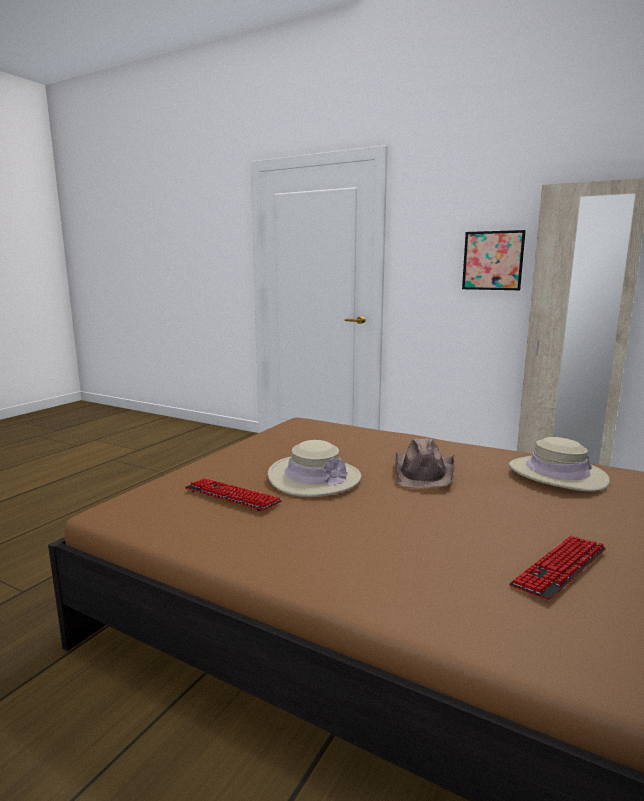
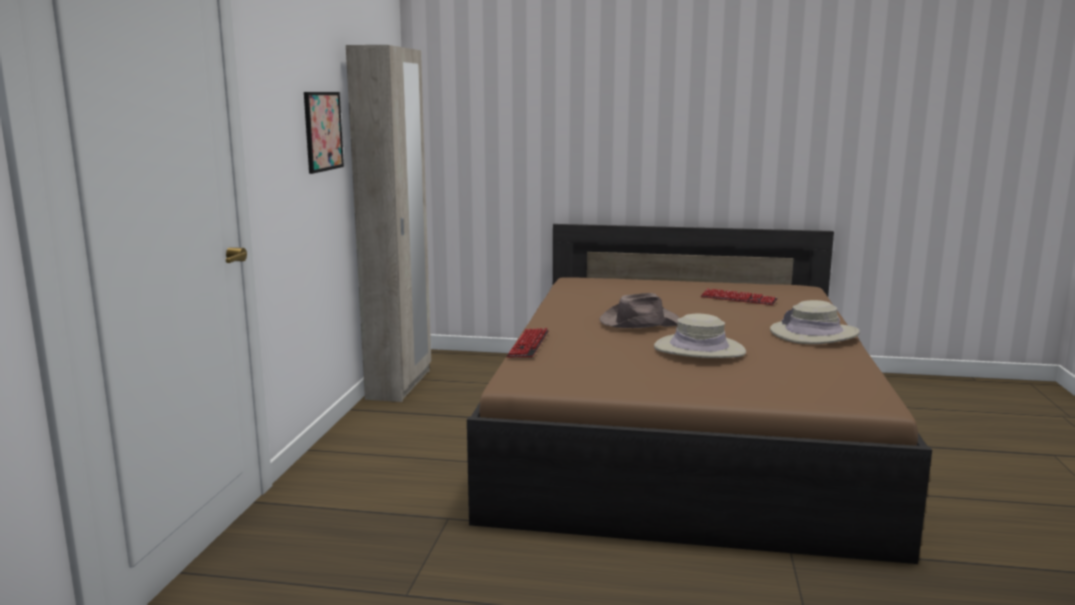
camera: 110 degrees left, 0 degrees up
keyboard [185,478,282,511] -> keyboard moved to [506,328,549,358]
beige hat [509,437,610,492] -> beige hat moved to [770,300,860,344]

